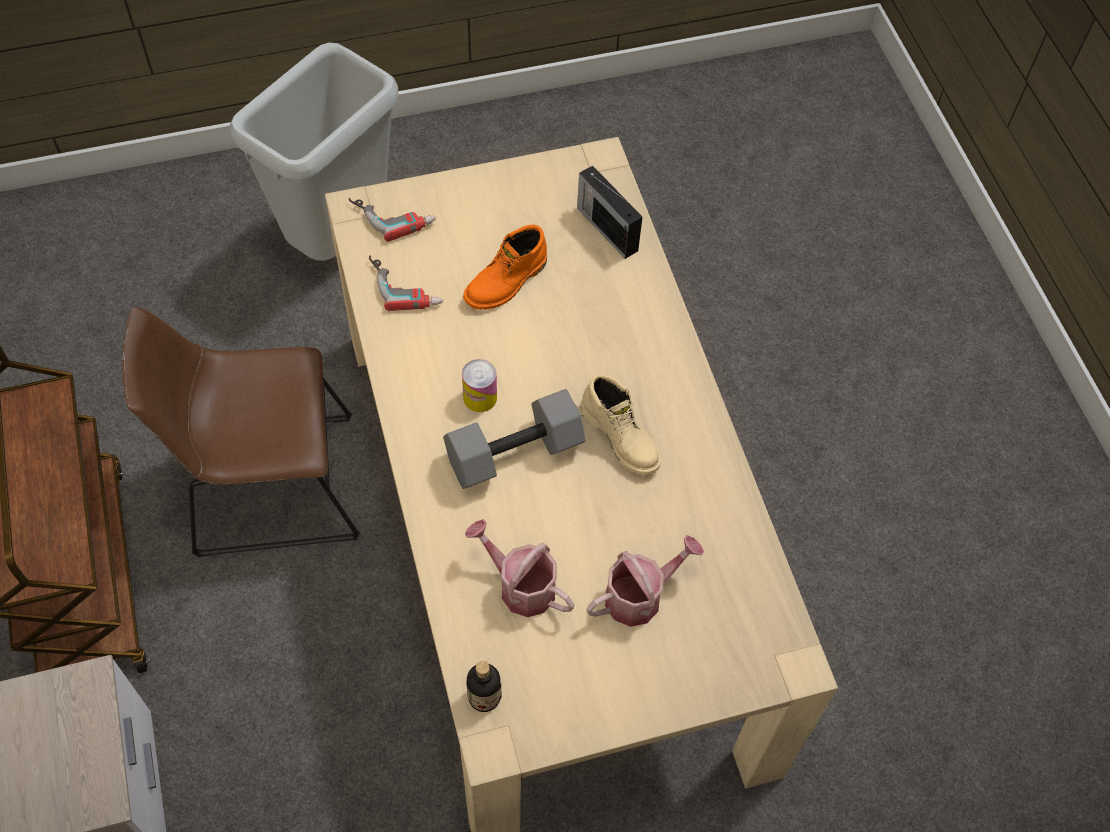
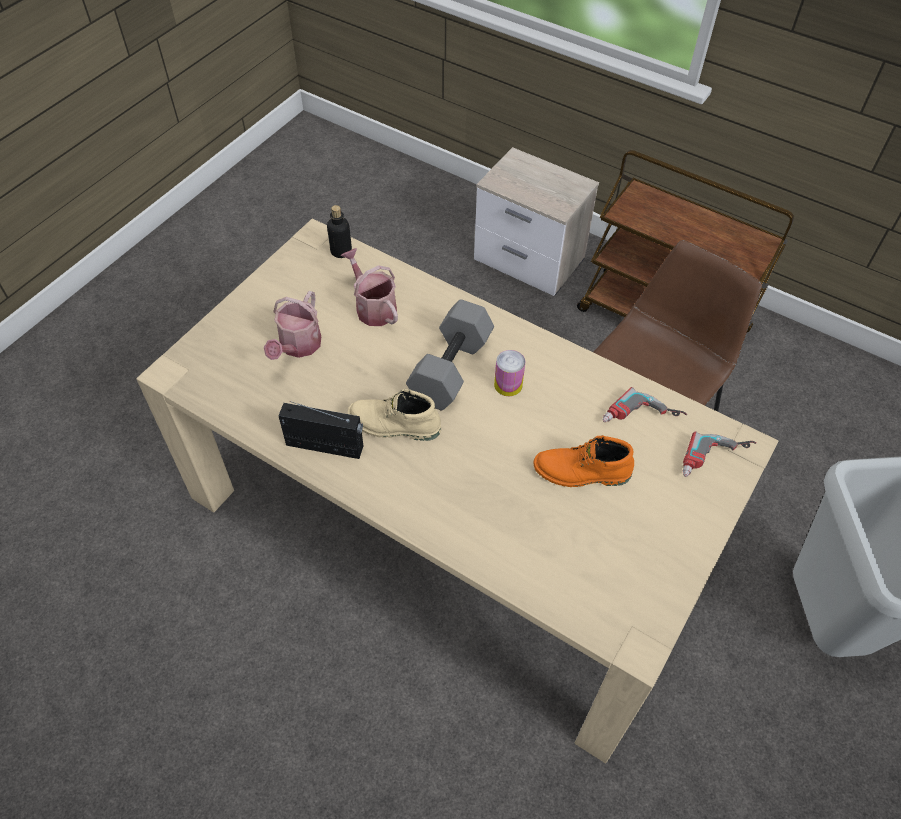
camera: 140 degrees right, 5 degrees down
orange boot [463,225,547,310] -> orange boot turned 90 degrees counterclockwise [533,435,634,487]
watering can [465,519,574,617] -> watering can turned 120 degrees counterclockwise [341,248,398,326]
radio [577,166,642,259] -> radio moved to [278,401,363,459]

